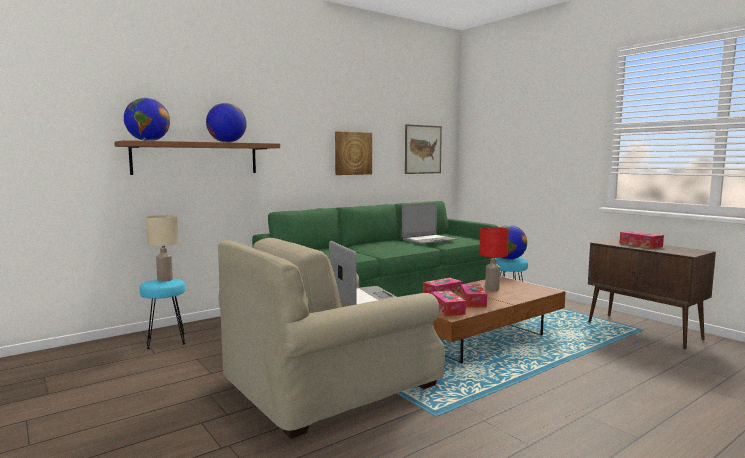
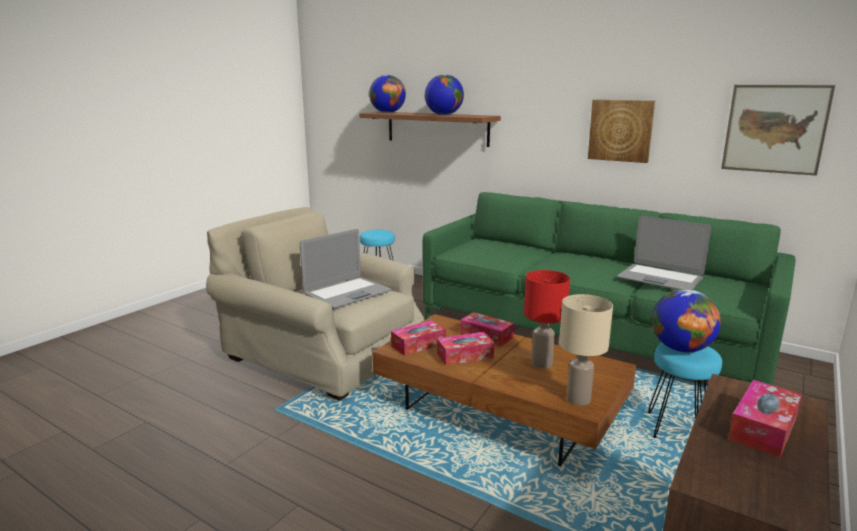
camera: 70 degrees right, 10 degrees up
beige table lamp [146,215,179,282] -> beige table lamp moved to [559,294,613,406]

